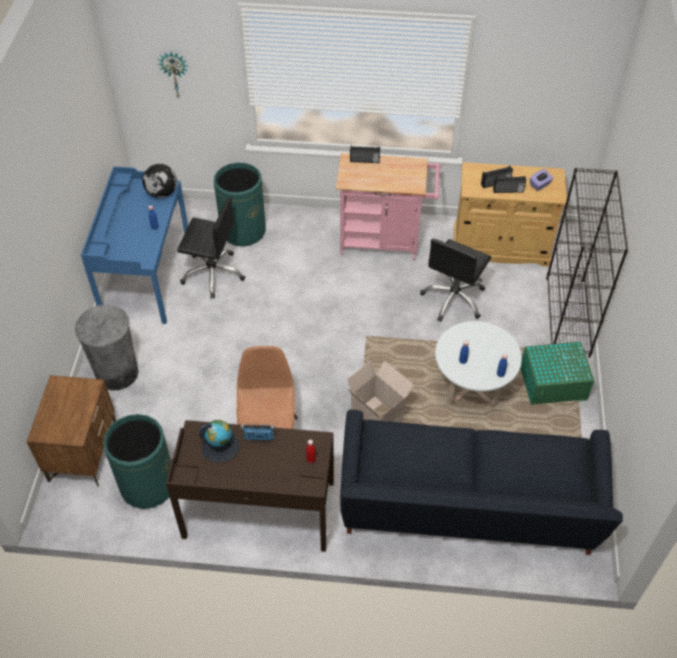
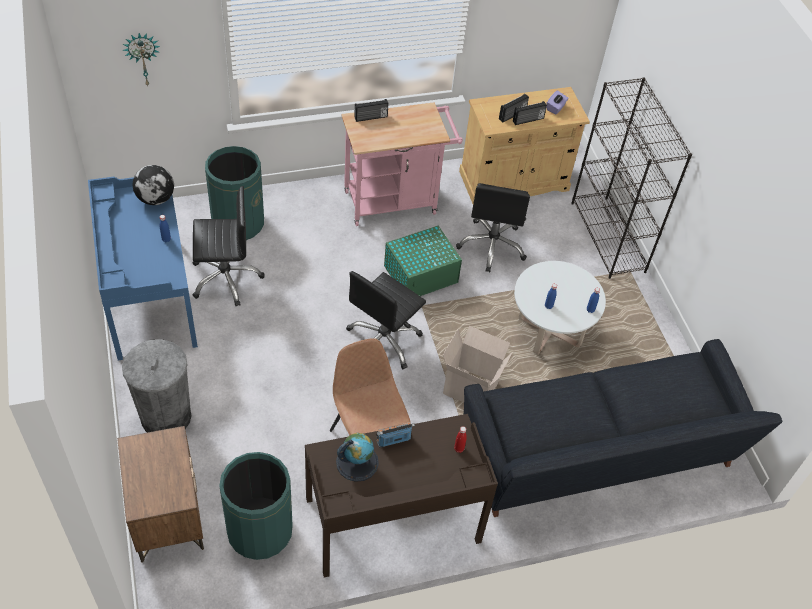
camera: 25 degrees left, 0 degrees up
green storage box [520,342,594,406] -> green storage box moved to [384,226,462,296]
none -> black office chair [346,271,426,369]

